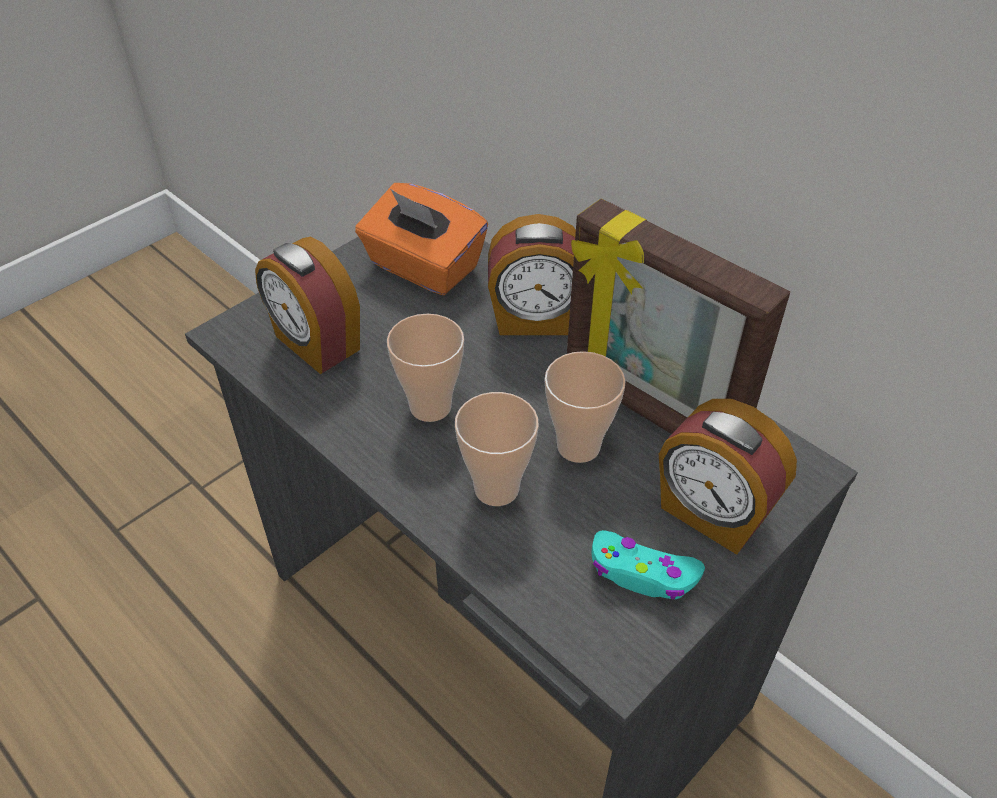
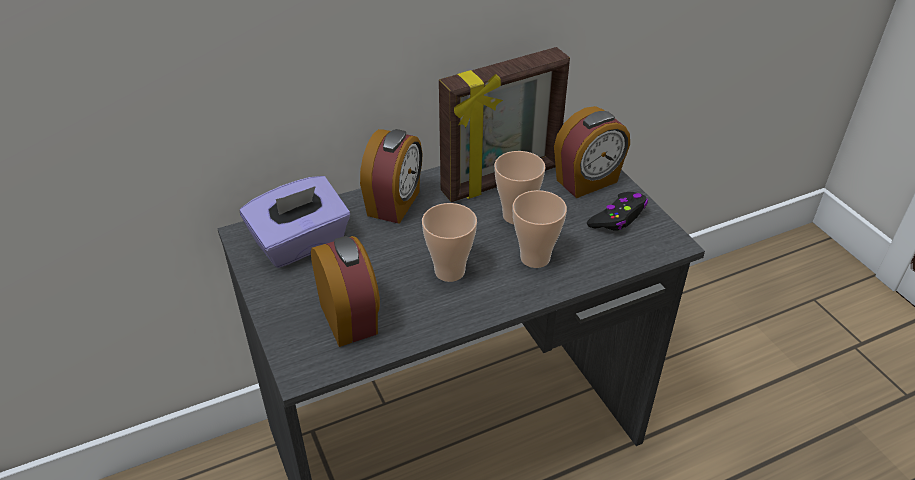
camera: 70 degrees left, 5 degrees down
alarm clock [255,237,360,374] -> alarm clock turned 90 degrees counterclockwise [311,236,380,347]
orange tissue box [355,183,488,295] -> purple tissue box [240,176,350,268]
turquoise game controller [592,530,705,600] -> black game controller [587,192,648,231]

